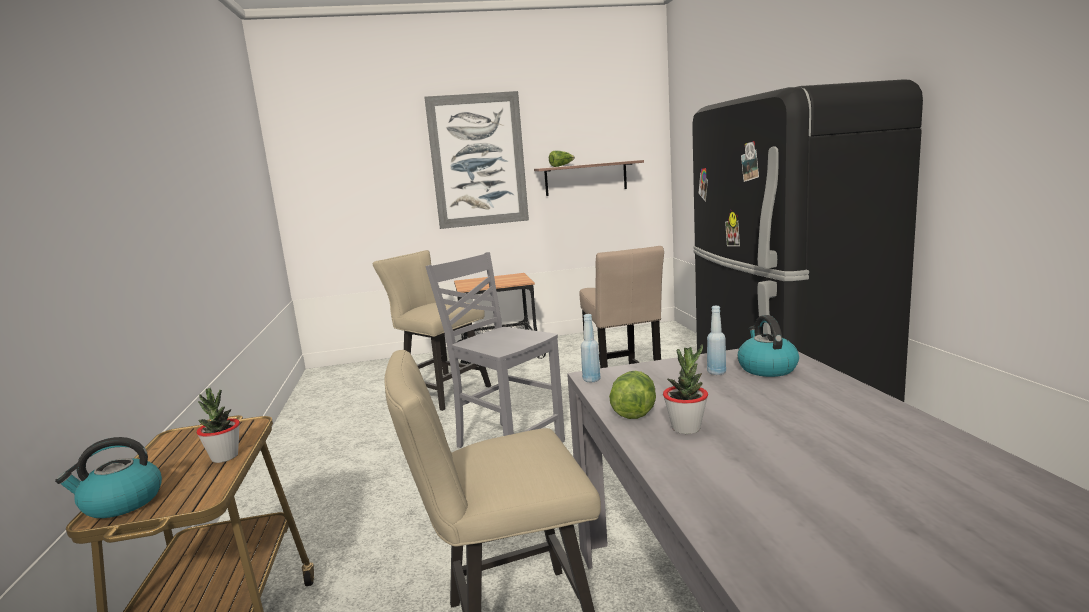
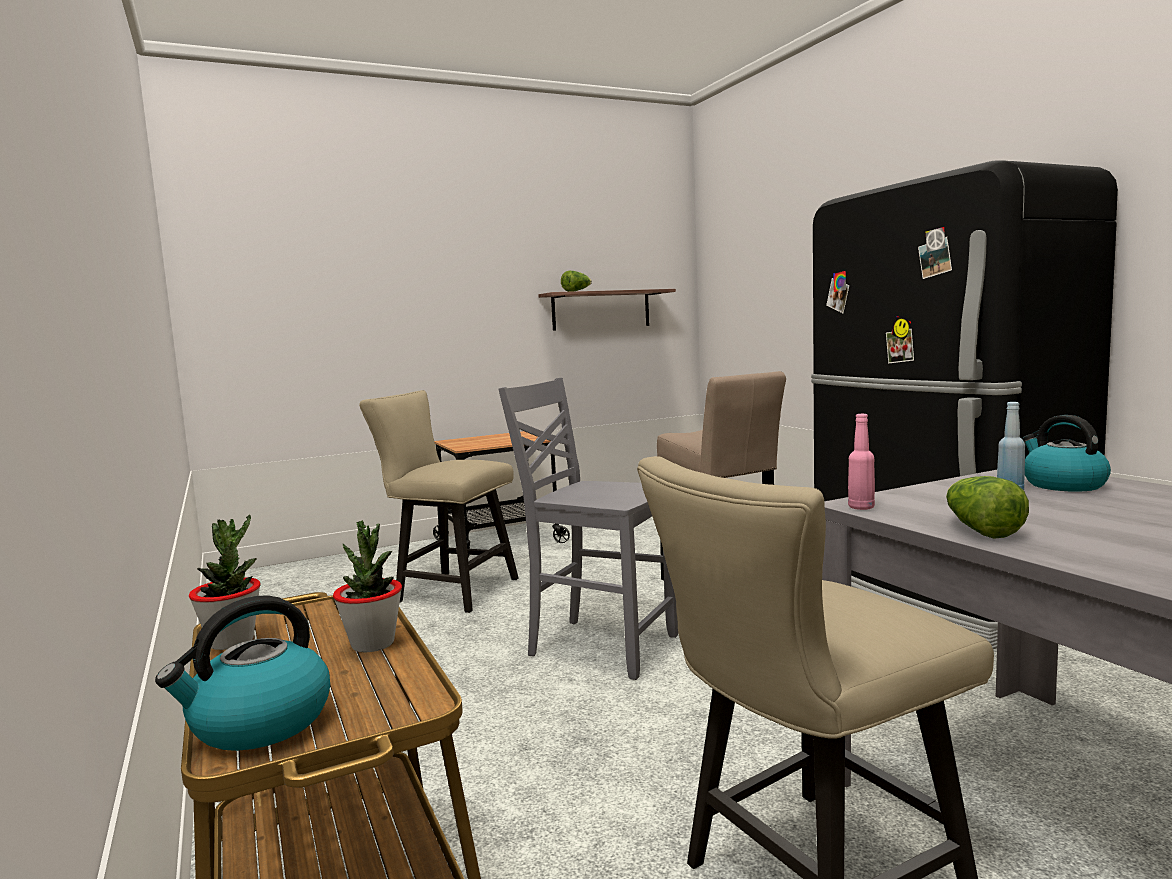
camera: 15 degrees left, 5 degrees down
picture [424,91,529,229] -> none
blue bottle [581,314,600,382] -> pink bottle [848,414,875,510]
potted plant [663,345,708,434] -> potted plant moved to [189,515,261,650]

